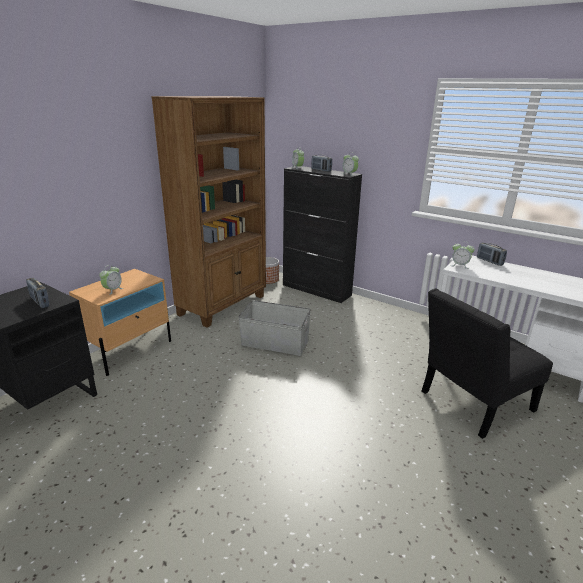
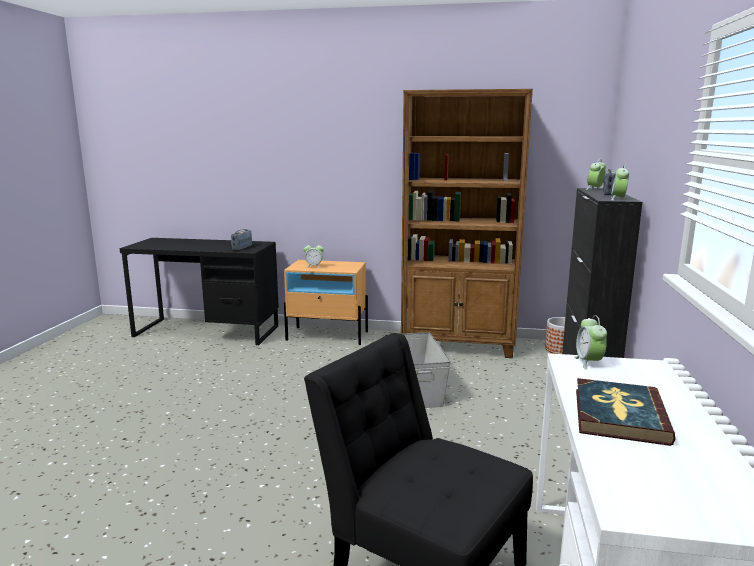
camera: 65 degrees right, 10 degrees down
radio [477,243,507,266] -> none
none -> book [576,378,675,446]

